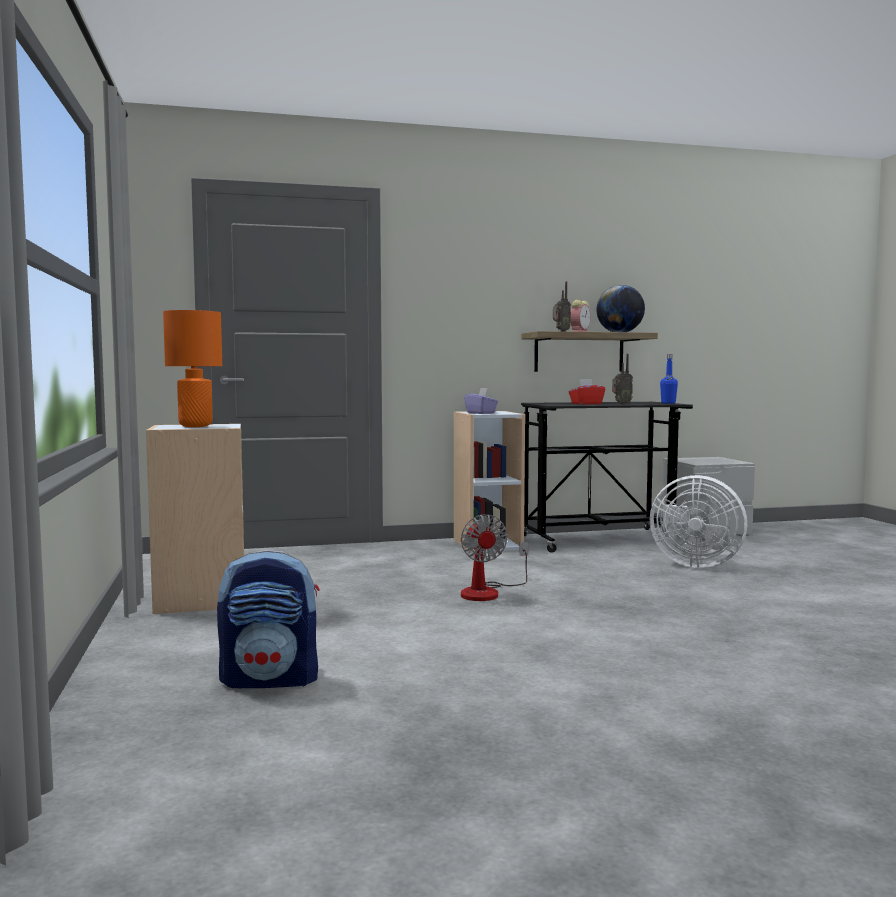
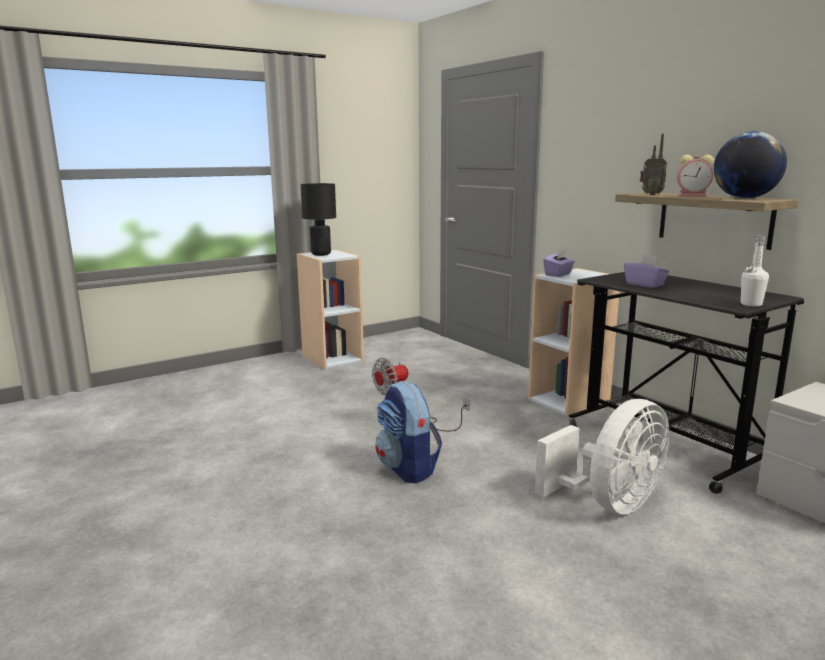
camera: 70 degrees right, 10 degrees up
orange table lamp [163,310,222,427] -> black table lamp [301,183,336,256]
backpack [217,550,320,688] -> backpack moved to [375,381,442,484]
red tissue box [569,379,605,405] -> purple tissue box [624,254,669,288]
radio [612,354,633,404] -> none
white fan [650,475,747,568] -> white fan turned 135 degrees counterclockwise [535,399,669,514]
blue bottle [660,354,678,404] -> white bottle [741,235,769,306]

